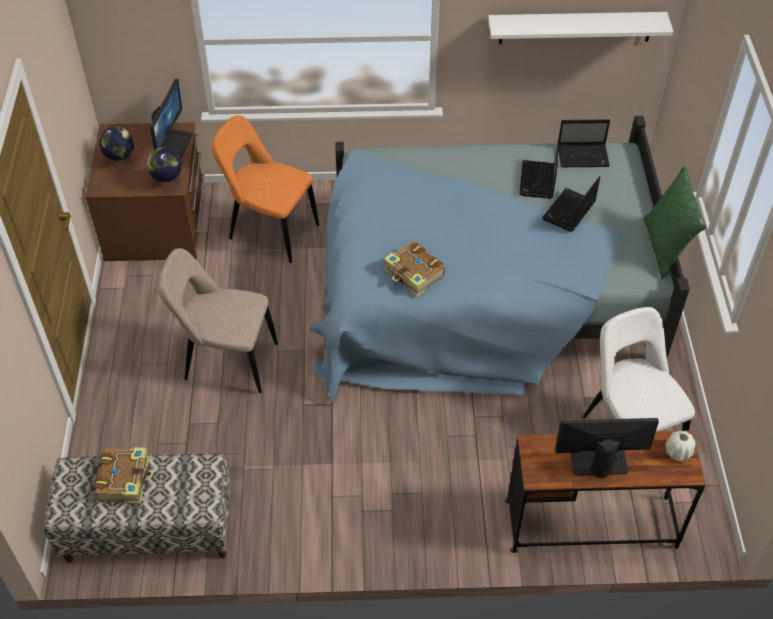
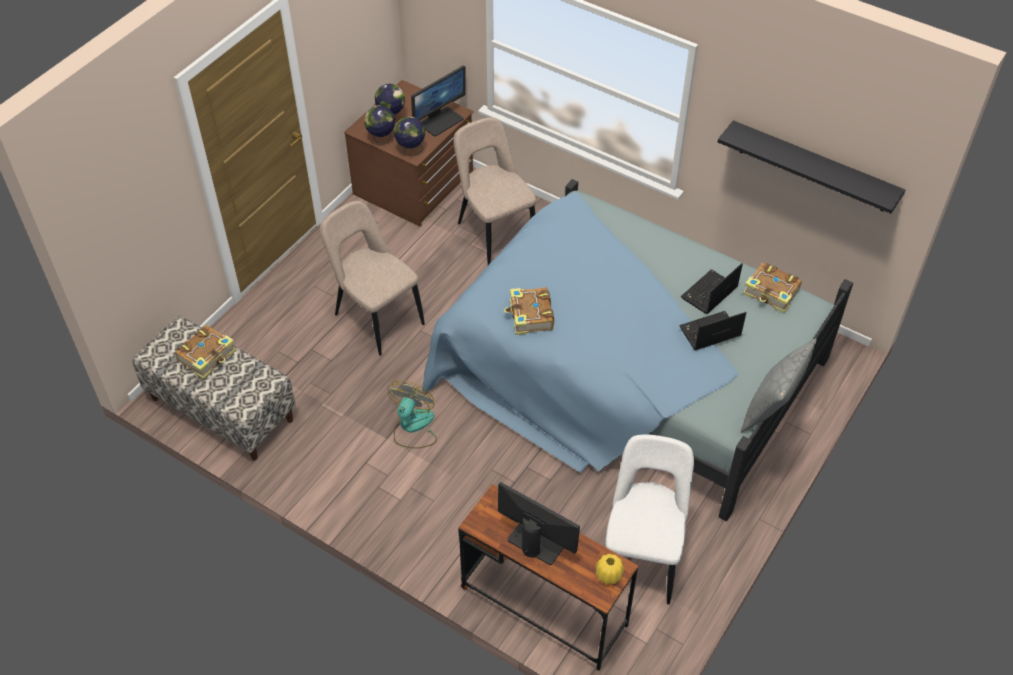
camera: 35 degrees right, 0 degrees up
orange chair [211,115,319,263] -> beige chair [454,117,536,265]
white shelf [488,12,674,44] -> black shelf [718,120,905,214]
laptop [558,120,610,167] -> book [743,263,802,313]
green pillow [643,166,706,279] -> grey pillow [741,338,817,433]
white vase [665,430,695,461] -> yellow vase [596,554,624,584]
none -> globe [364,105,395,144]
none -> fan [388,380,437,449]

